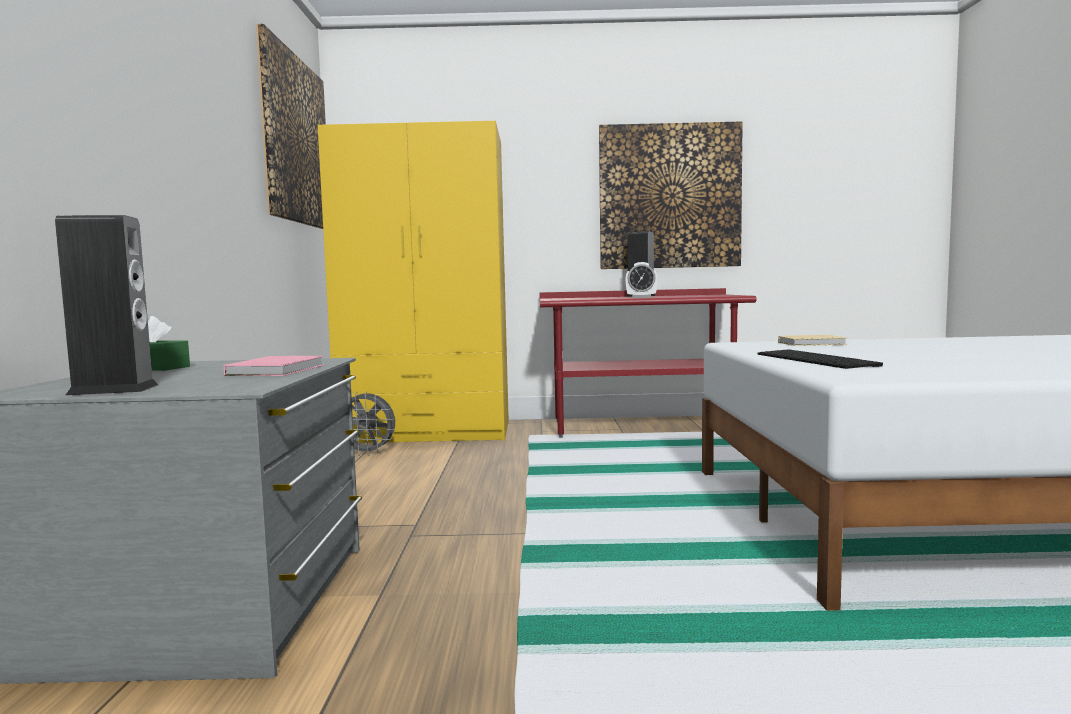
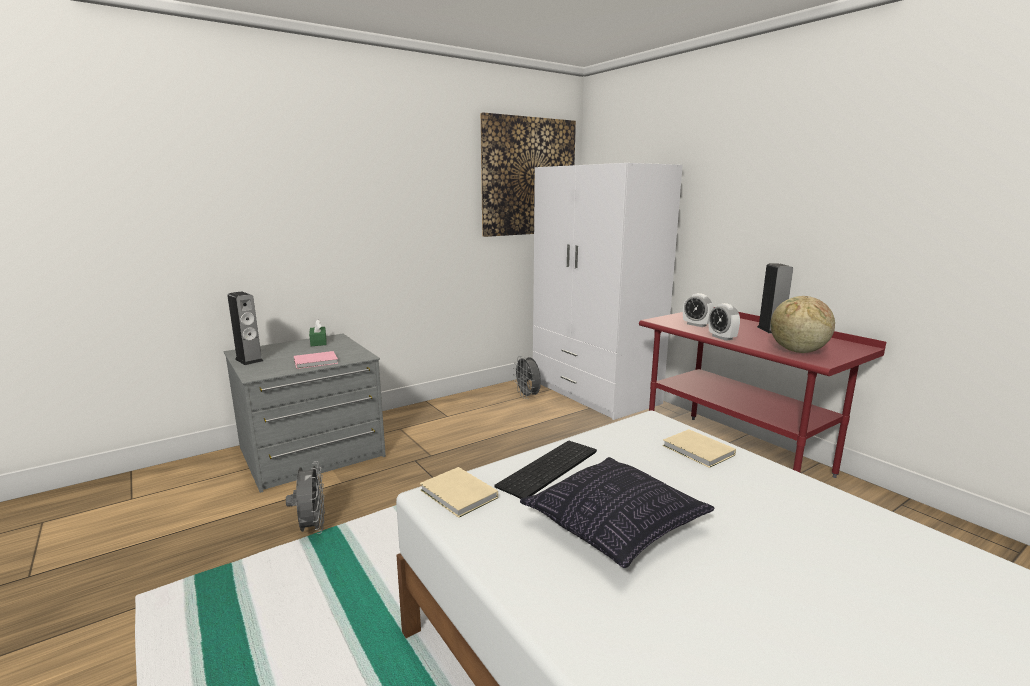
camera: 55 degrees right, 10 degrees up
yellow wardrobe [318,121,509,443] -> white wardrobe [533,163,683,420]
picture [599,121,743,269] -> none
none -> grey fan [286,461,325,534]
none -> beige book [420,467,498,518]
none -> pillow [520,457,715,568]
none -> alarm clock [683,293,714,327]
none -> globe [770,296,835,353]

